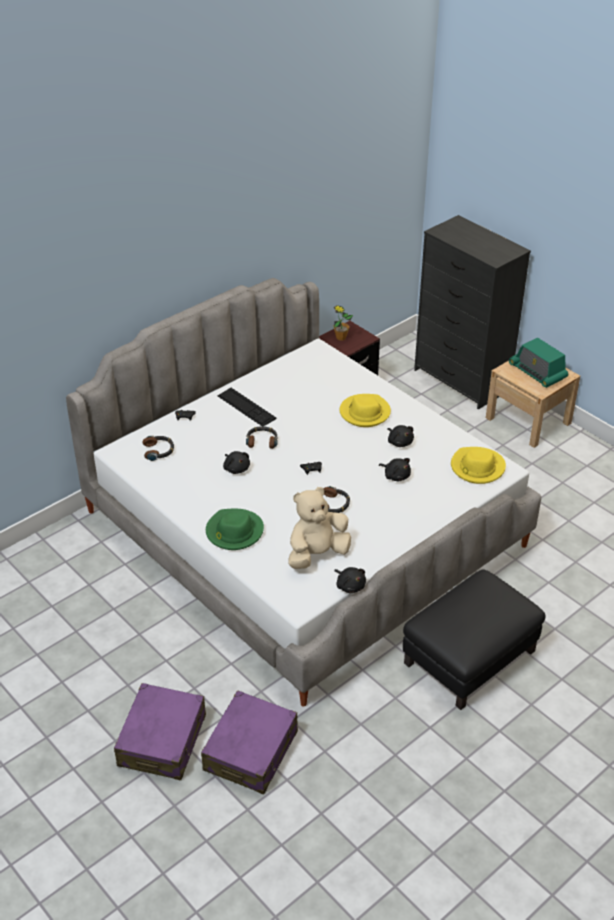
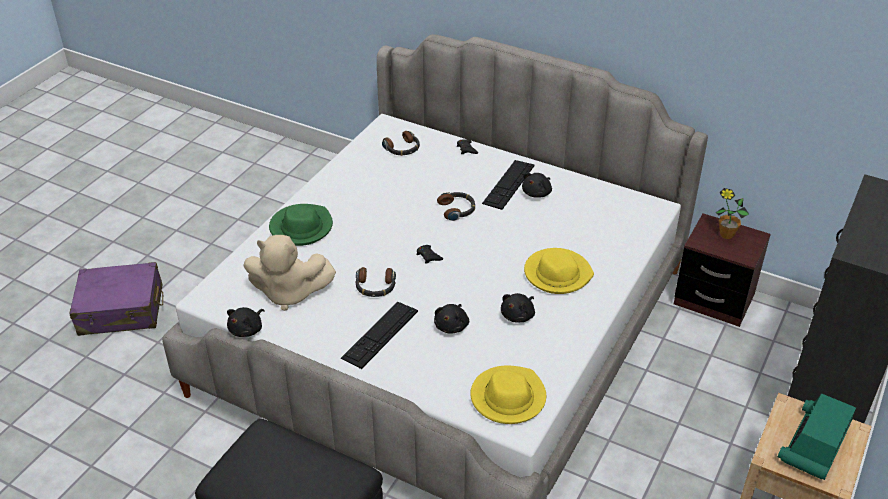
camera: 70 degrees right, 0 degrees up
purple suitcase [201,690,298,794] -> none
black plush toy [223,451,250,474] -> black plush toy moved to [522,173,552,198]
beige plush toy [288,487,351,569] -> beige plush toy turned 150 degrees clockwise [243,235,336,311]
none -> keyboard [341,302,418,369]

